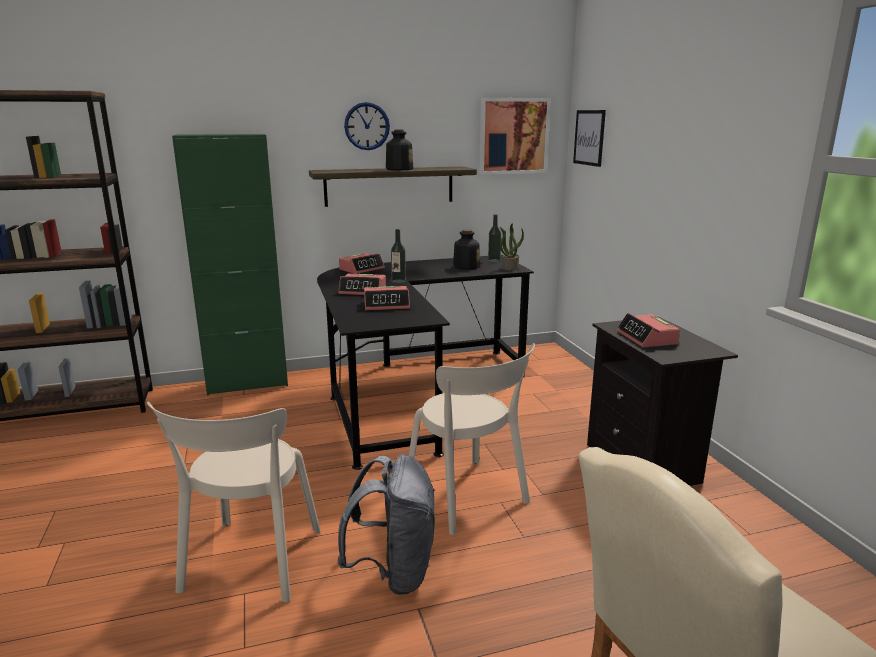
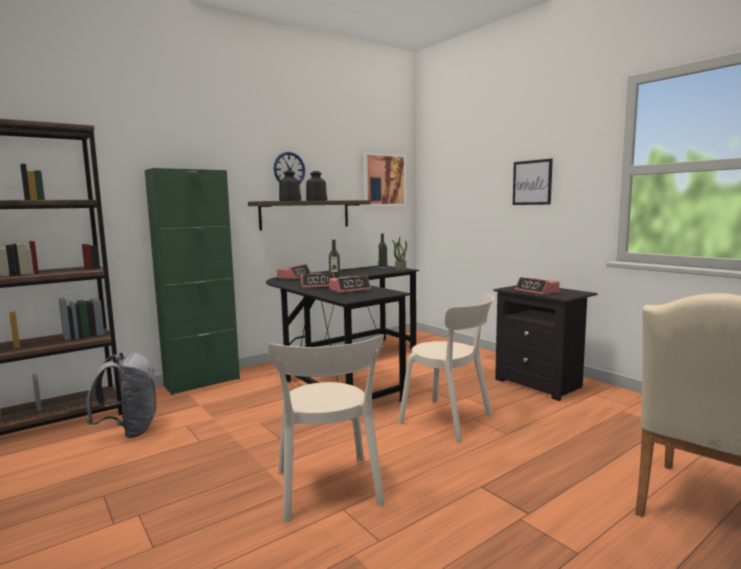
camera: 20 degrees left, 10 degrees down
grey backpack [337,454,435,595] -> grey backpack moved to [86,352,156,438]
bottle [453,229,480,270] -> bottle moved to [279,170,301,201]
picture [573,110,606,167] -> picture moved to [513,159,553,205]

